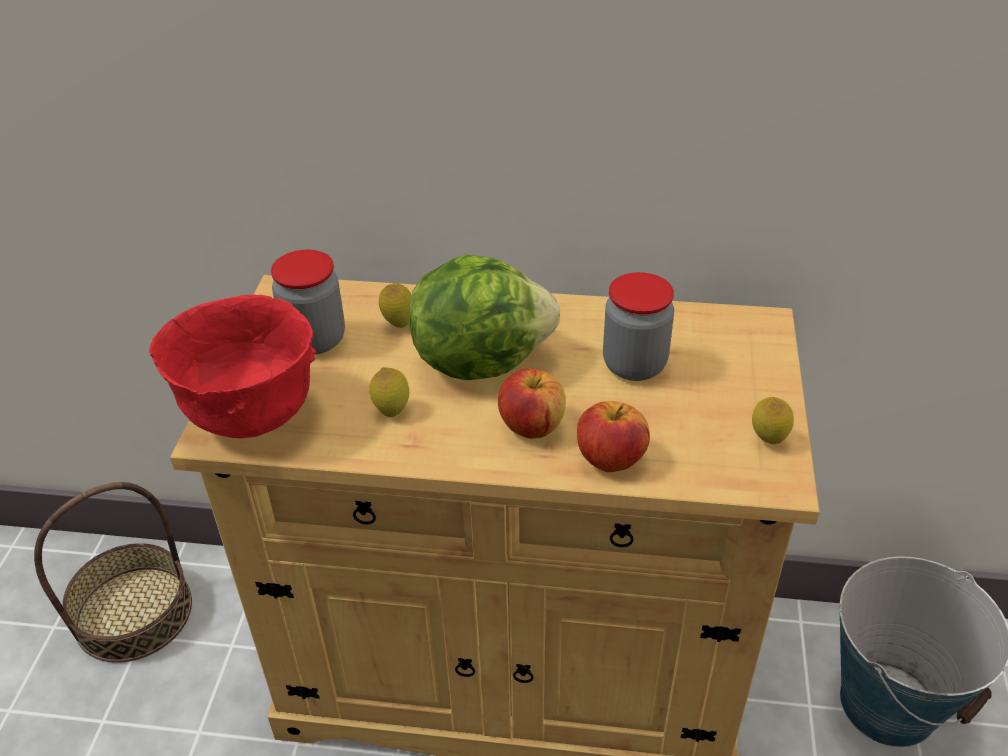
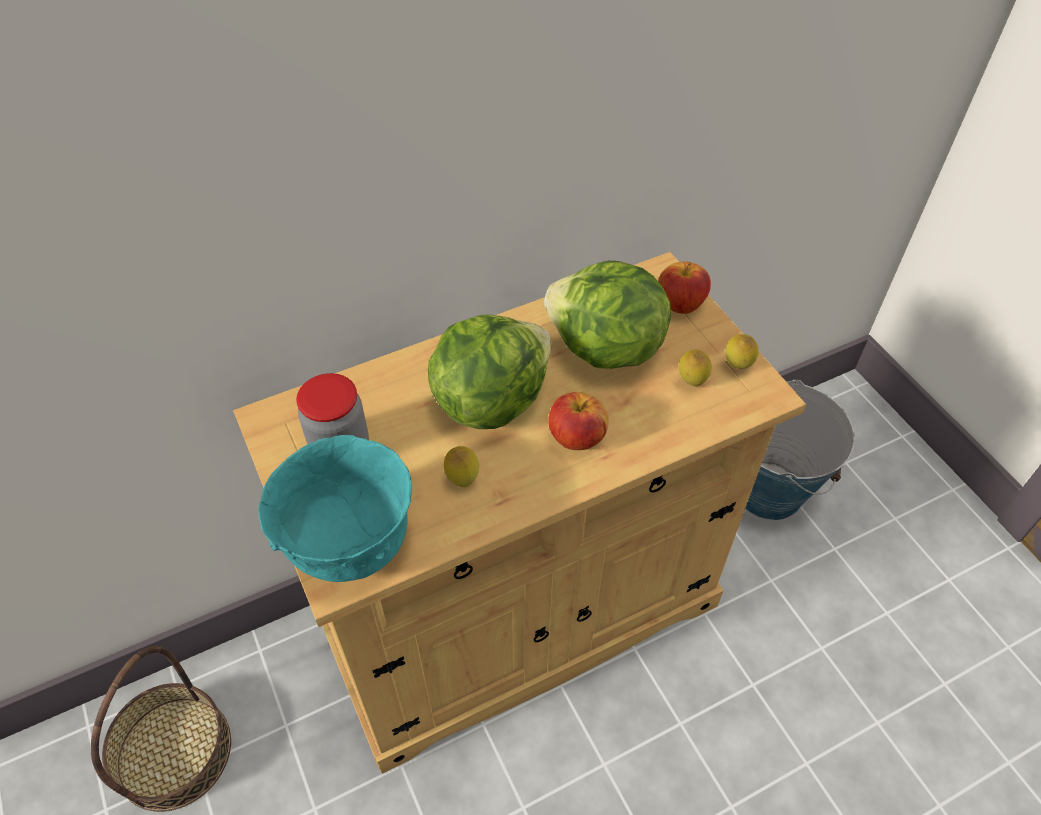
camera: 35 degrees left, 10 degrees up
red bowl [149,295,316,438] -> turquoise bowl [258,435,412,582]
lemon [379,283,411,328] -> lemon moved to [679,349,712,386]
apple [577,401,650,472] -> apple moved to [658,261,711,314]
jar [603,272,674,381] -> lettuce [544,261,671,369]

